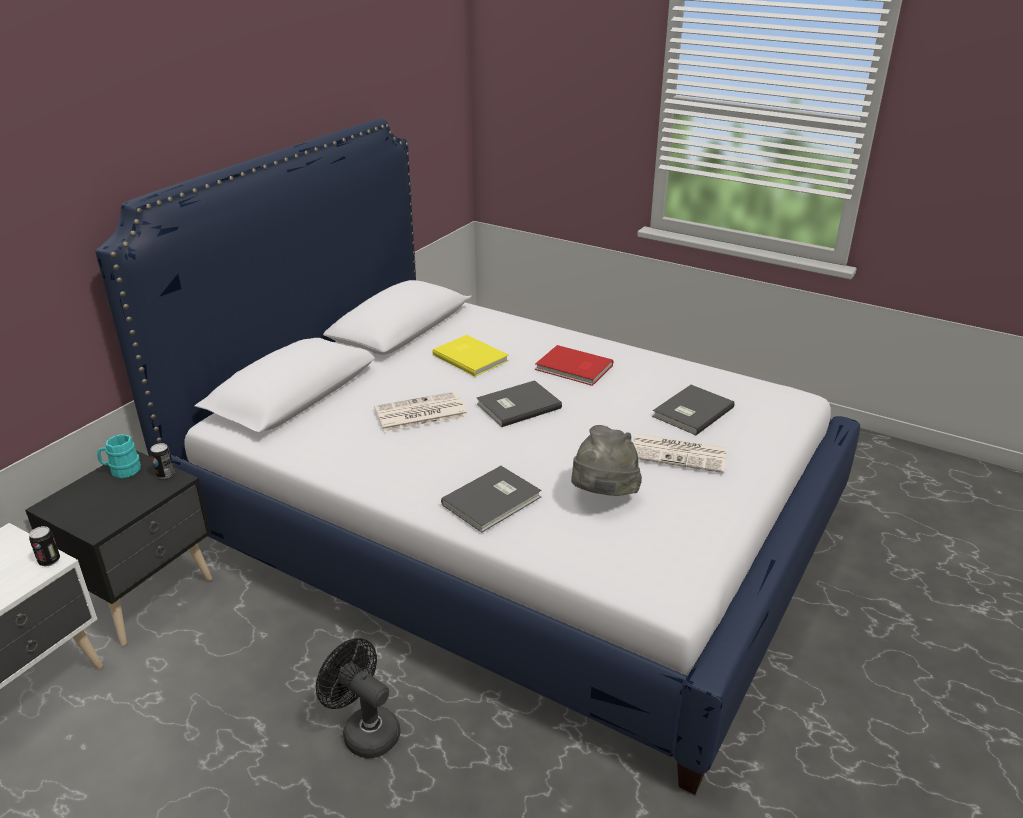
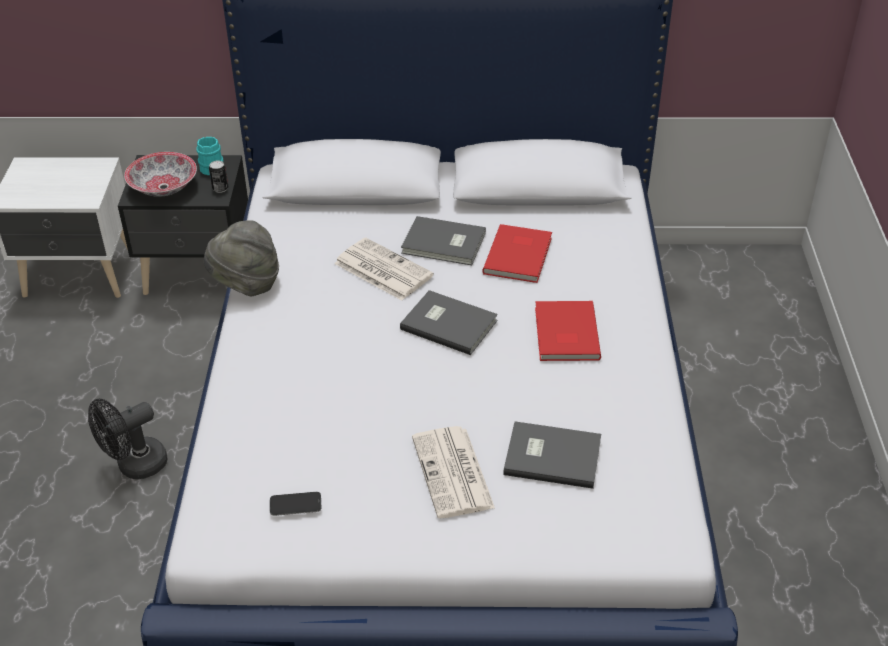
camera: 60 degrees right, 10 degrees up
can [29,526,60,566] -> none
black fan [316,638,400,758] -> black fan turned 135 degrees counterclockwise [88,399,167,479]
yellow book [432,335,509,376] -> red book [482,224,552,283]
grey book [441,466,542,532] -> grey book moved to [401,216,486,265]
grey hat [571,425,642,496] -> grey hat moved to [204,220,279,296]
none -> bowl [124,152,197,197]
none -> phone [270,492,321,516]

